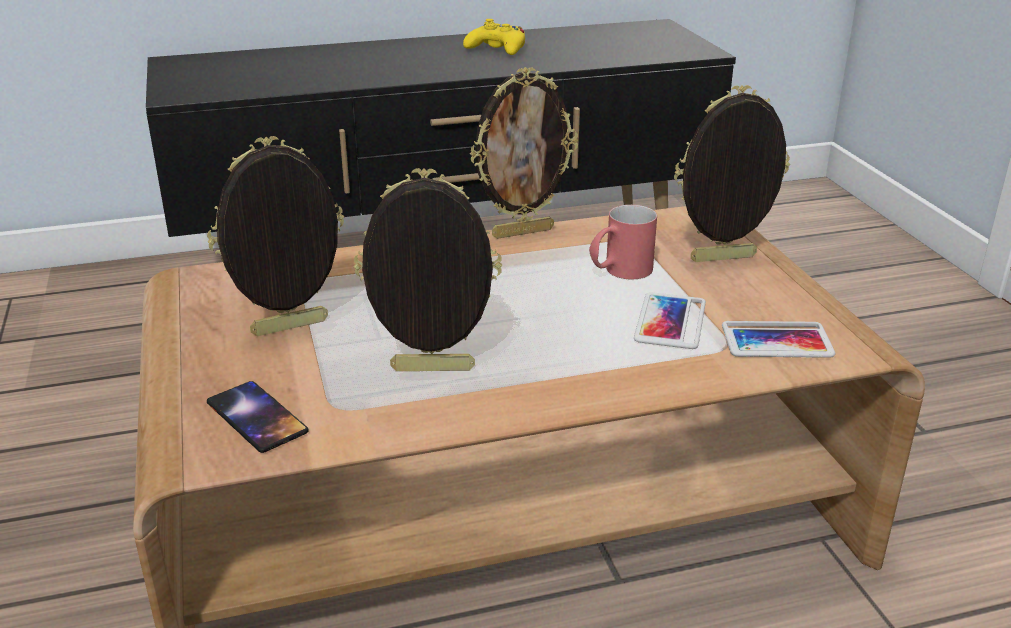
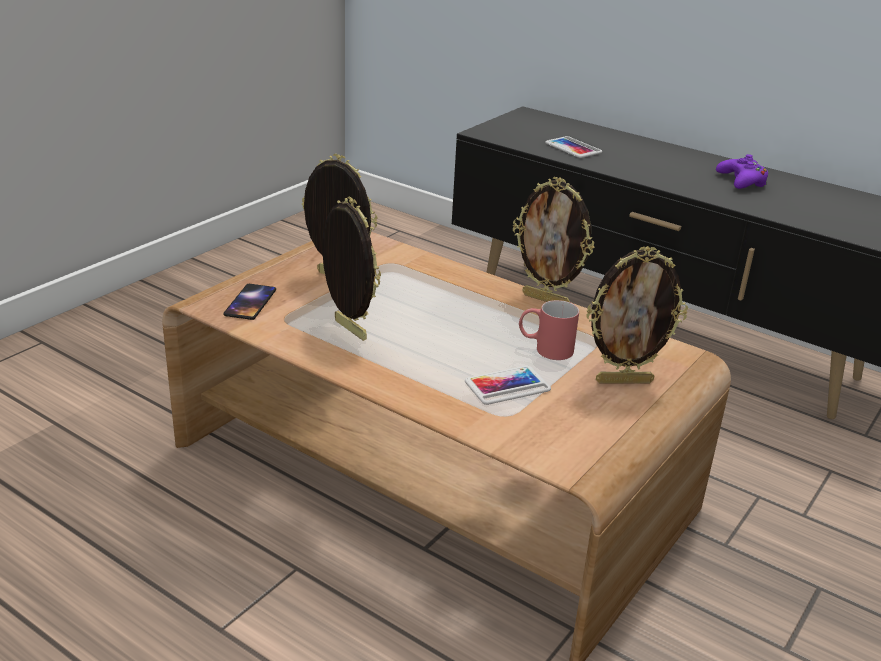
camera: 50 degrees right, 0 degrees up
yellow game controller [463,19,525,55] -> purple game controller [716,154,768,189]
picture frame [674,85,791,262] -> picture frame turned 135 degrees clockwise [586,246,688,384]
phone [722,321,835,358] -> phone moved to [545,136,602,158]

